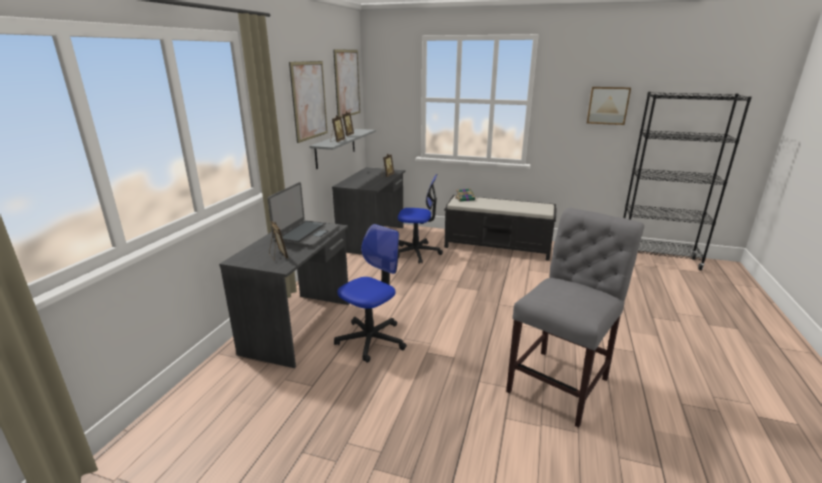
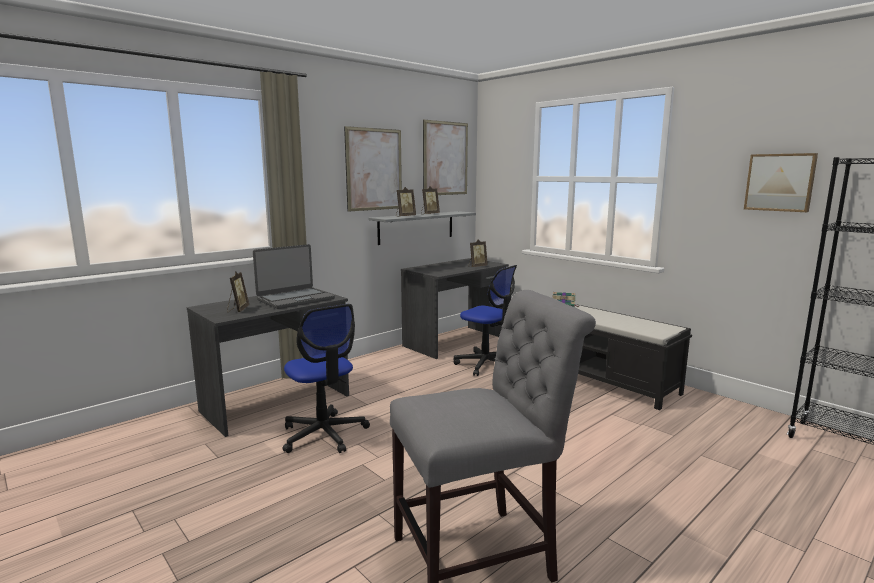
camera: 30 degrees right, 10 degrees down
office chair [334,224,407,363] -> office chair turned 75 degrees clockwise [282,304,370,453]

